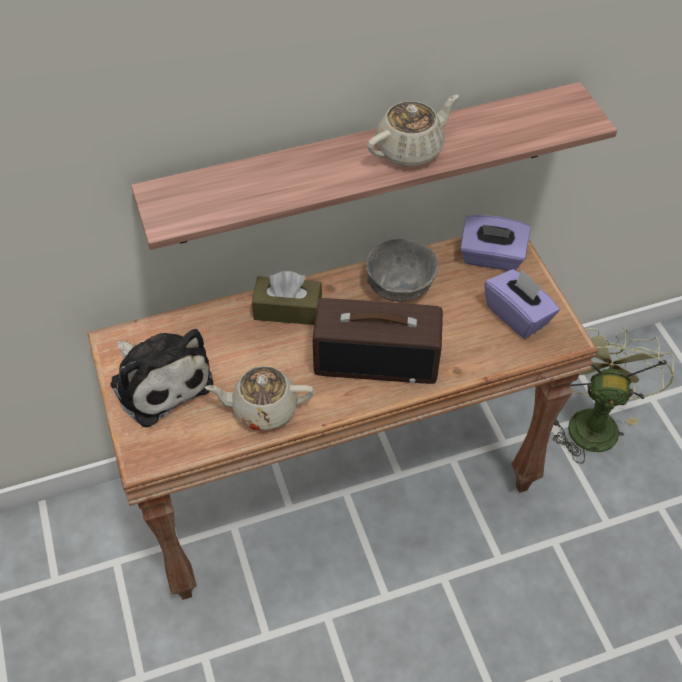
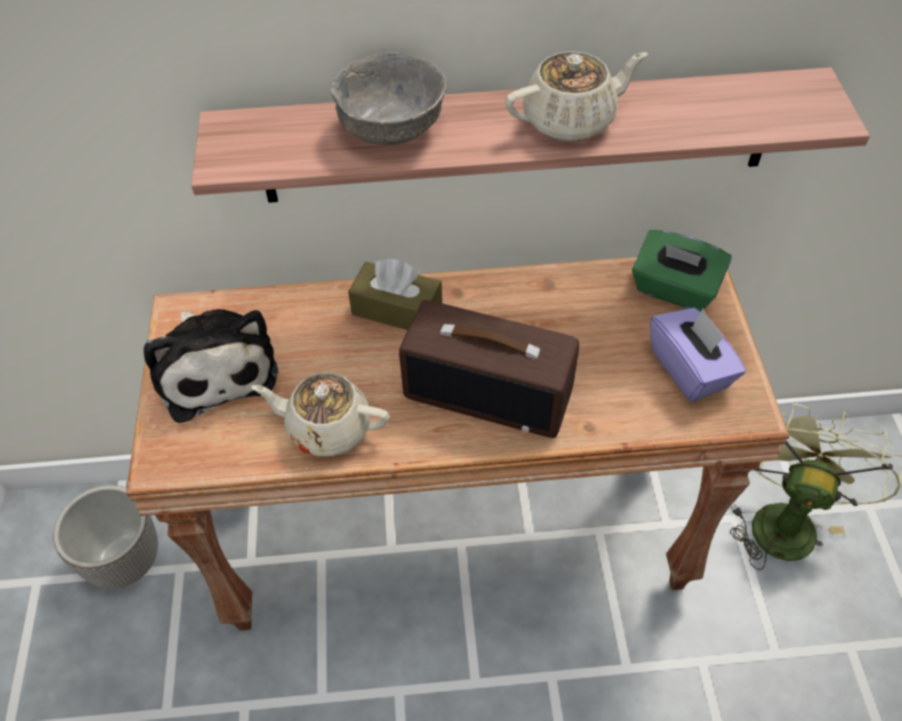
camera: 15 degrees right, 0 degrees up
grey bowl [366,239,439,302] -> grey bowl moved to [331,53,447,145]
purple tissue box [460,215,531,271] -> green tissue box [632,230,732,312]
none -> planter [53,485,158,589]

